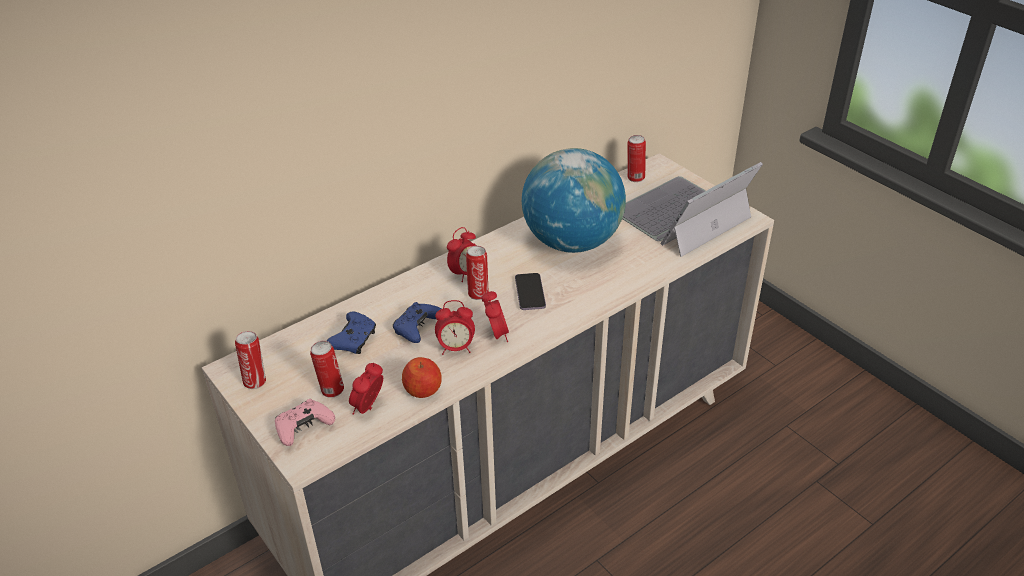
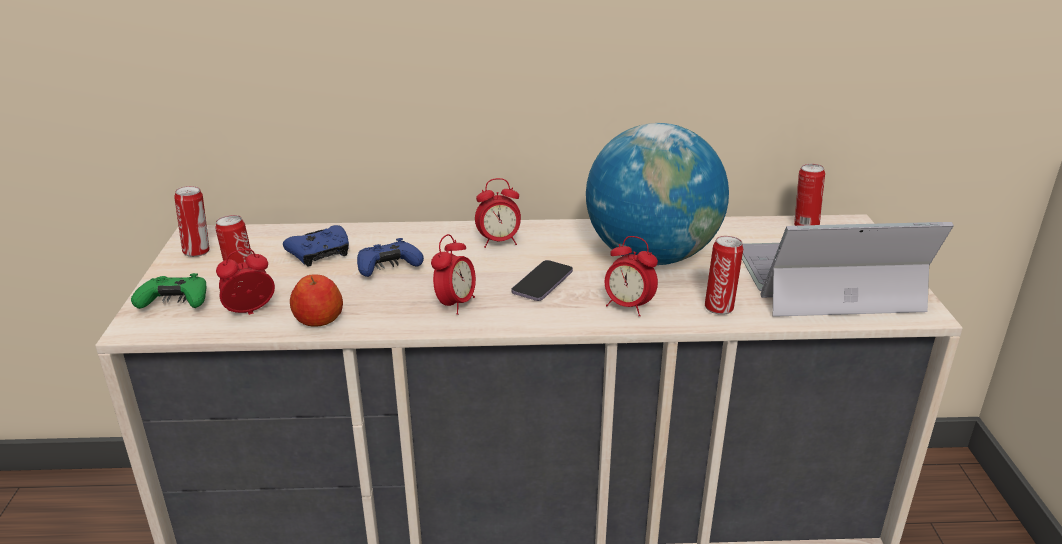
camera: 35 degrees right, 10 degrees down
pink game controller [275,399,335,446] -> green game controller [131,273,206,309]
alarm clock [435,300,475,355] -> alarm clock moved to [605,236,658,316]
can [466,246,489,300] -> can moved to [705,236,743,315]

